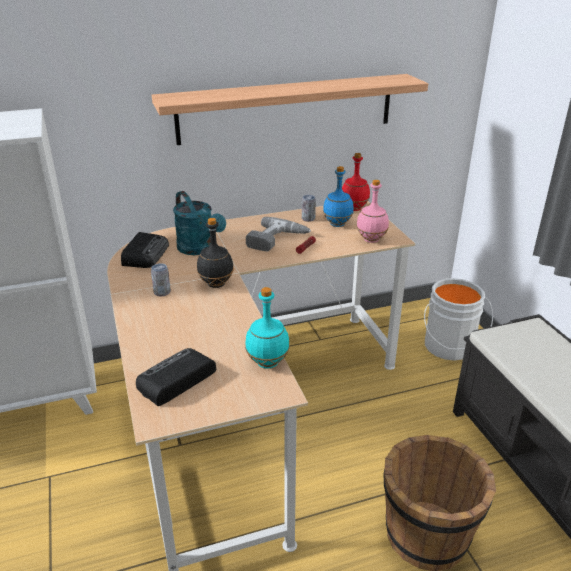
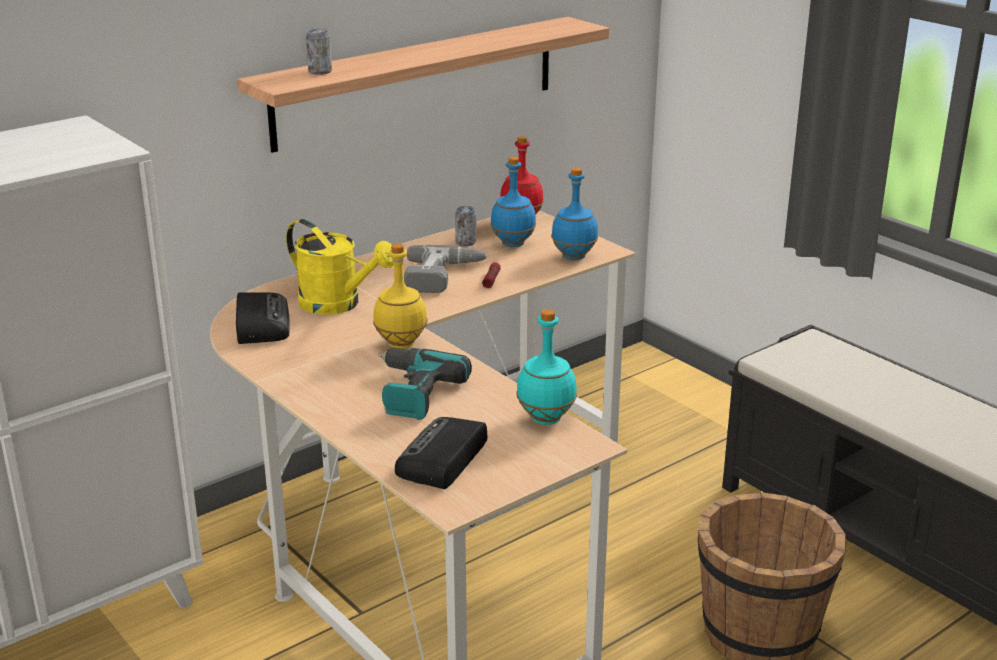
camera: 20 degrees left, 5 degrees down
can [151,263,171,296] -> can moved to [306,29,332,75]
turquoise watering can [173,191,226,255] -> yellow watering can [286,219,394,315]
black bottle [197,218,234,288] -> yellow bottle [373,243,428,349]
pink bottle [356,179,389,243] -> blue bottle [551,167,598,260]
white bucket [424,278,493,361] -> none
none -> power drill [378,347,472,420]

